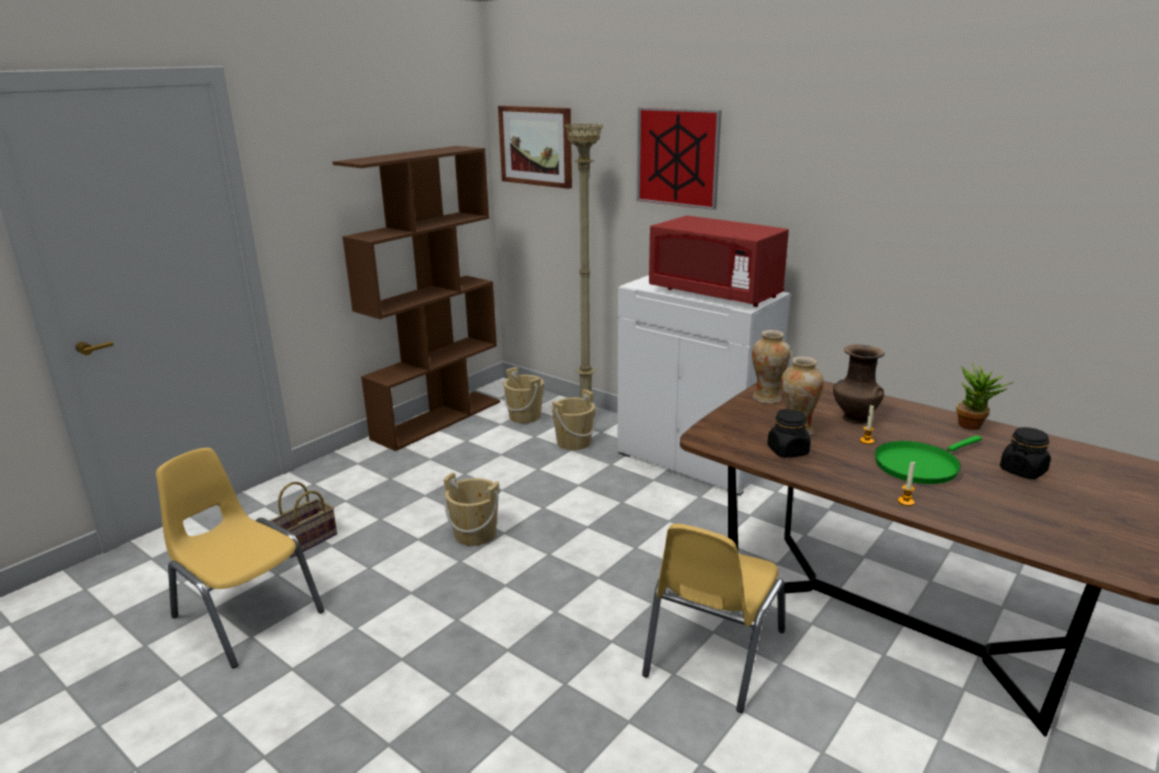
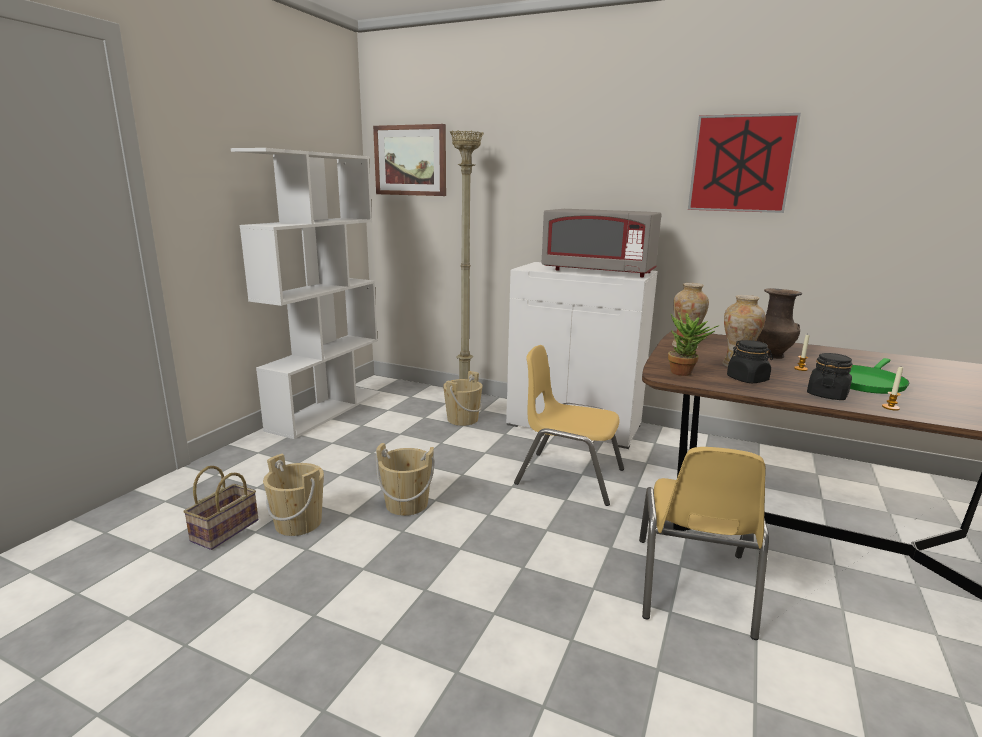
camera: 15 degrees left, 5 degrees down
yellow chair [156,448,325,669] -> yellow chair moved to [514,345,624,506]
brown bookcase [332,146,500,451] -> white bookcase [231,148,380,439]
beige bucket [503,367,544,423] -> beige bucket moved to [263,453,324,536]
picture [637,107,722,210] -> picture moved to [688,113,801,213]
red microwave [649,215,789,307] -> grey microwave [542,209,661,277]
potted plant [956,363,1014,430] -> potted plant moved to [668,312,720,376]
black jar [1000,427,1051,479] -> black jar moved to [807,353,853,400]

